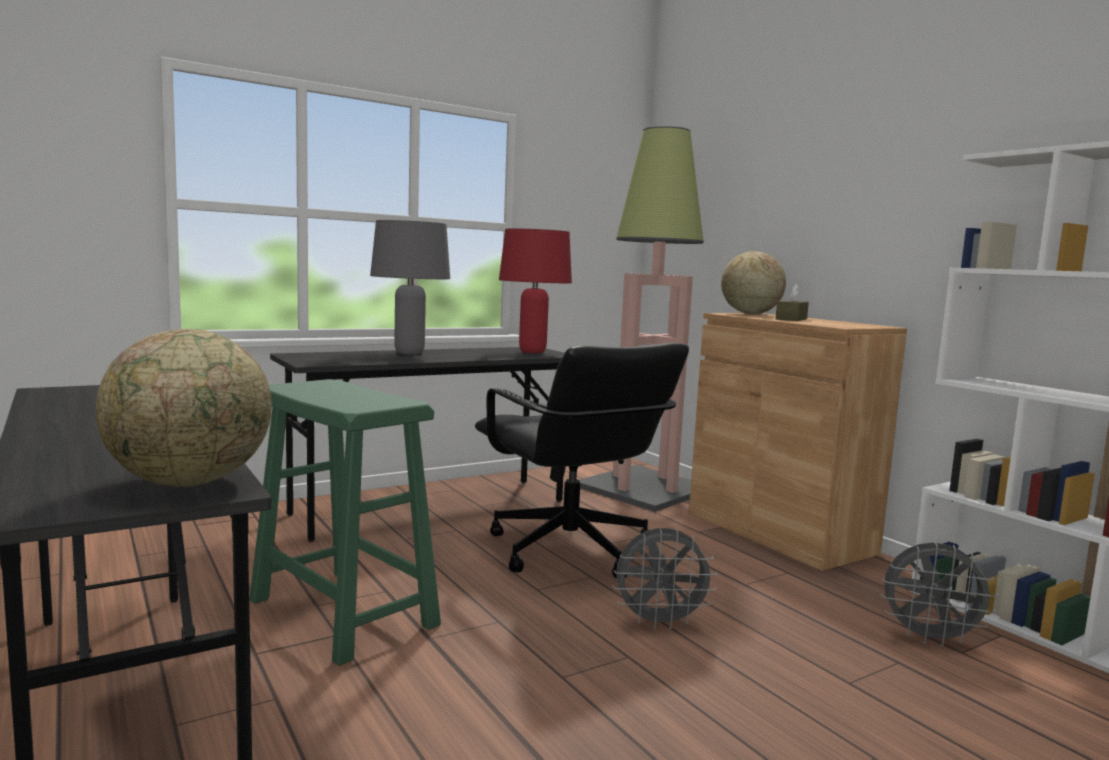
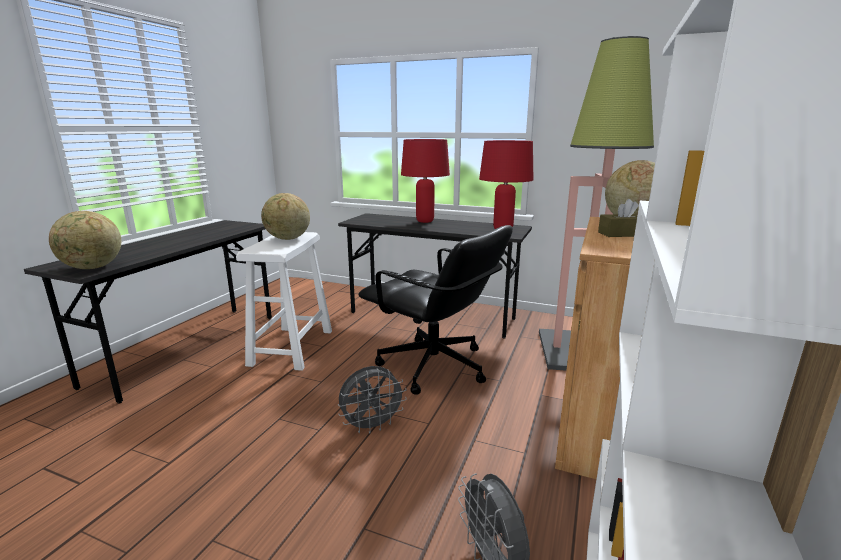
camera: 55 degrees right, 10 degrees up
green stool [249,379,441,666] -> white stool [236,232,332,371]
grey table lamp [370,220,450,355] -> red table lamp [401,139,450,223]
black office chair [475,343,689,578] -> black office chair turned 75 degrees counterclockwise [358,225,513,394]
grey fan [613,528,718,630] -> grey fan turned 75 degrees counterclockwise [338,366,407,433]
none -> globe [261,193,310,240]

